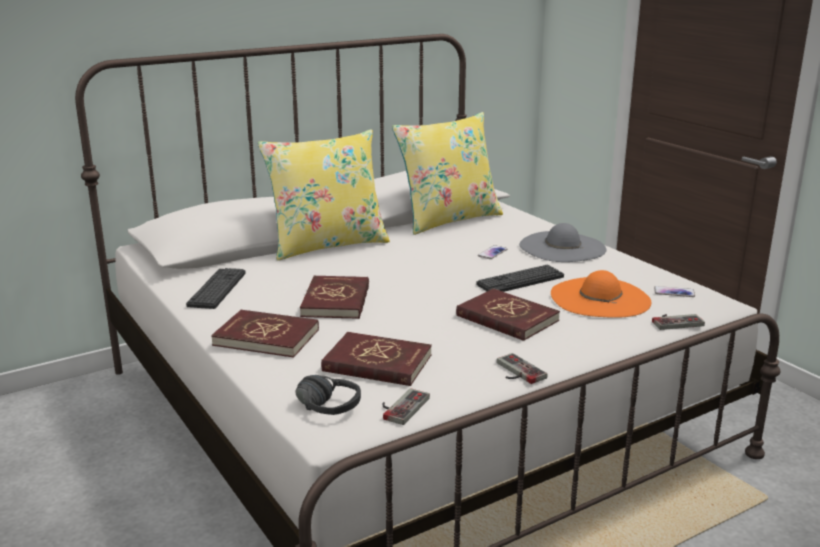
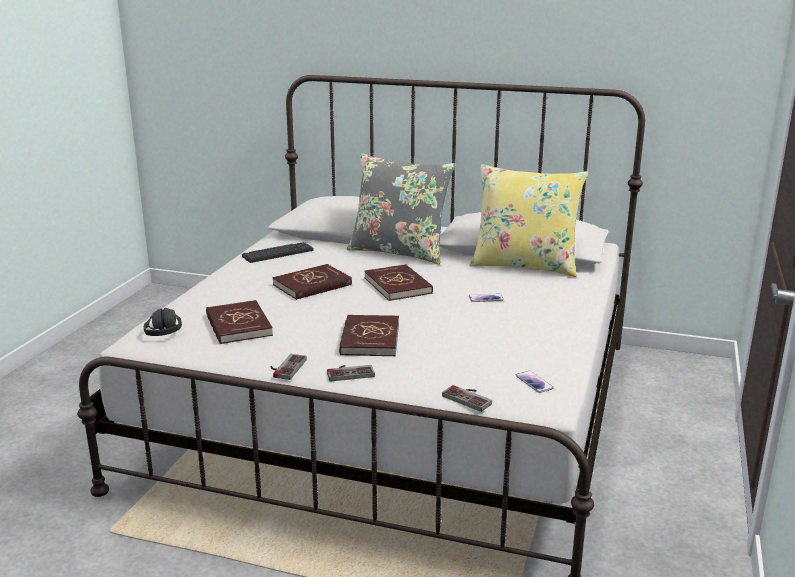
camera: 50 degrees right, 0 degrees up
red book [211,310,319,358] -> red book moved to [364,264,433,301]
yellow pillow [258,130,390,261] -> grey pillow [347,154,456,265]
game controller [382,388,430,425] -> game controller moved to [327,365,375,382]
keyboard [476,265,564,292] -> none
grey hat [519,223,606,262] -> none
orange hat [551,270,651,318] -> none

